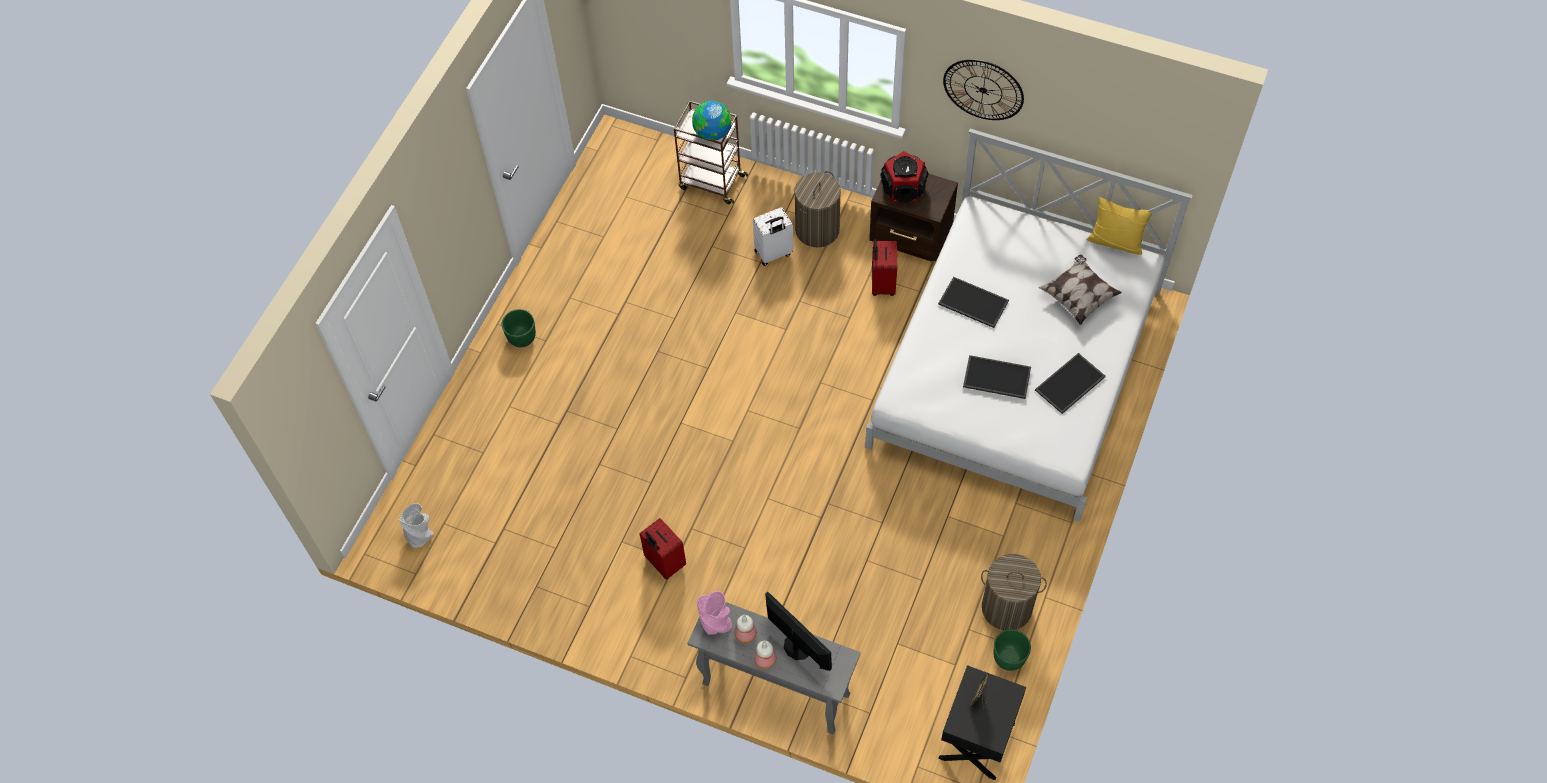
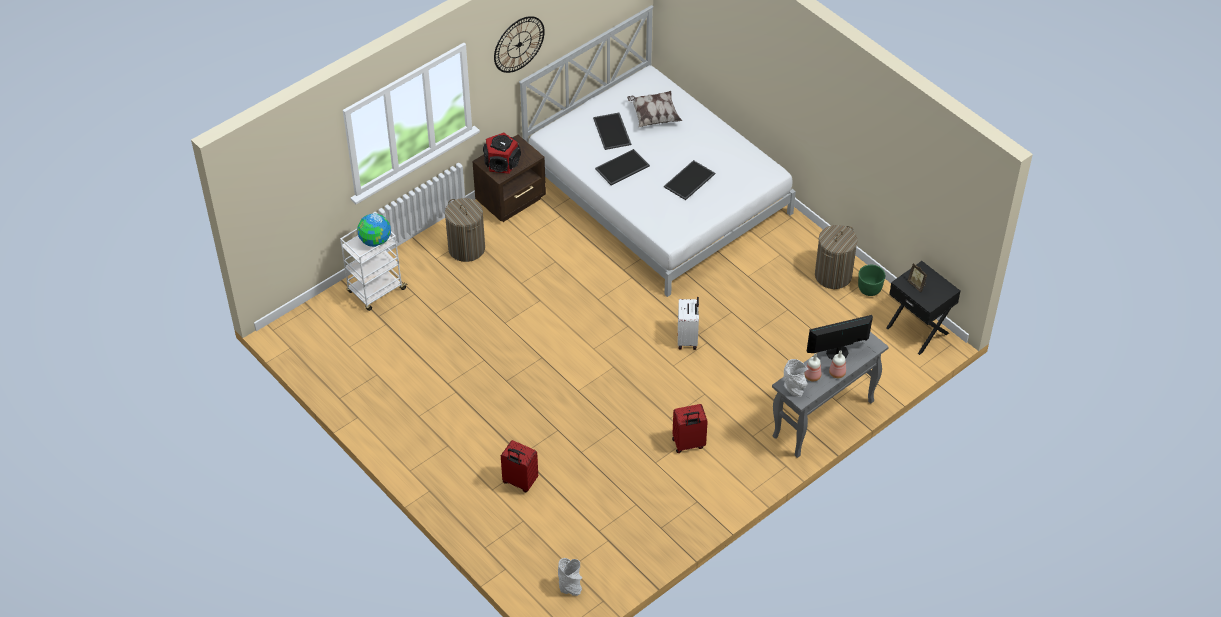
camera: 65 degrees left, 10 degrees down
green planter [501,309,536,347] -> none
brown cart [674,101,748,204] -> white cart [340,229,407,311]
pink vase [697,591,732,635] -> grey vase [784,359,808,397]
white suitcase [753,207,794,266] -> white suitcase moved to [678,297,699,350]
red suitcase [872,239,897,296] -> red suitcase moved to [501,440,538,492]
tray [1035,353,1106,414] -> tray moved to [593,113,631,150]
yellow pillow [1087,197,1152,255] -> none

